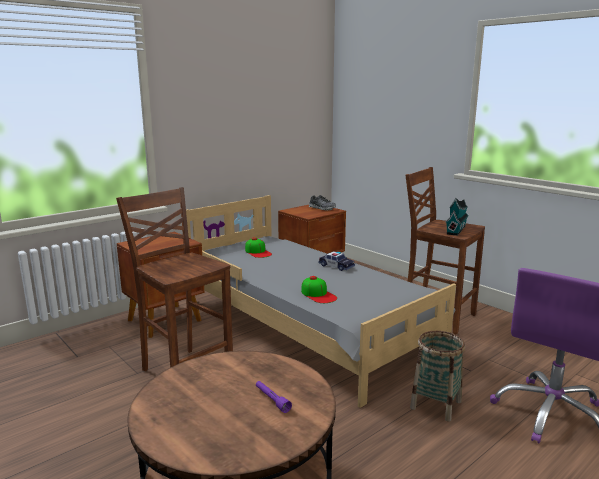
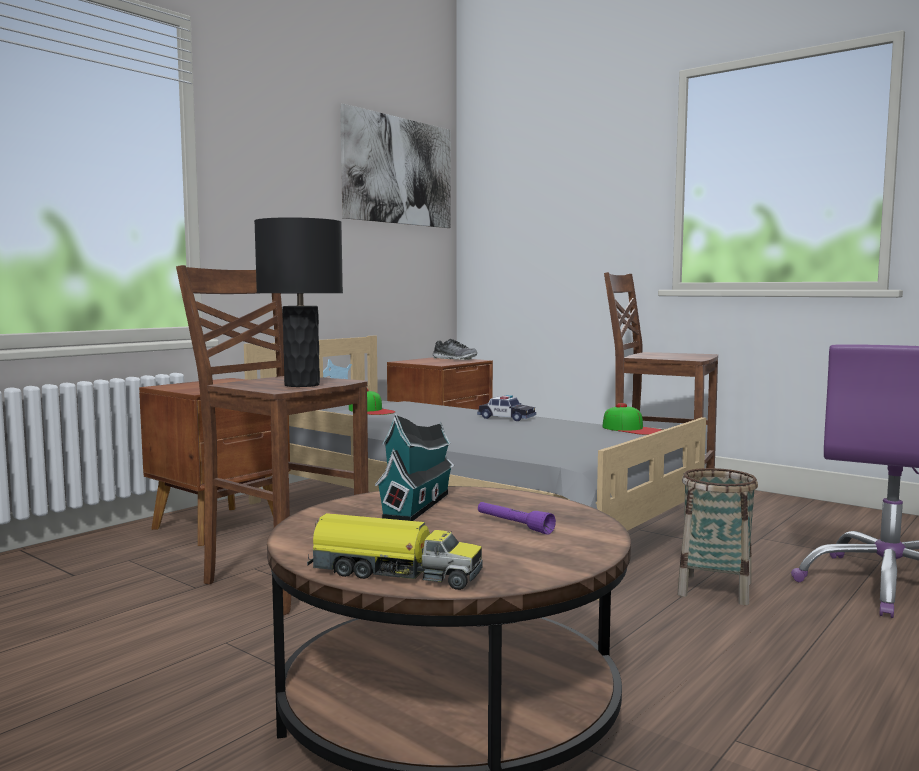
camera: 10 degrees left, 10 degrees down
cap [301,276,337,303] -> cap moved to [602,403,662,435]
toy house [445,197,469,236] -> toy house moved to [375,413,455,521]
none -> black table lamp [254,217,343,387]
none -> toy truck [307,513,483,590]
none -> picture [340,104,451,228]

